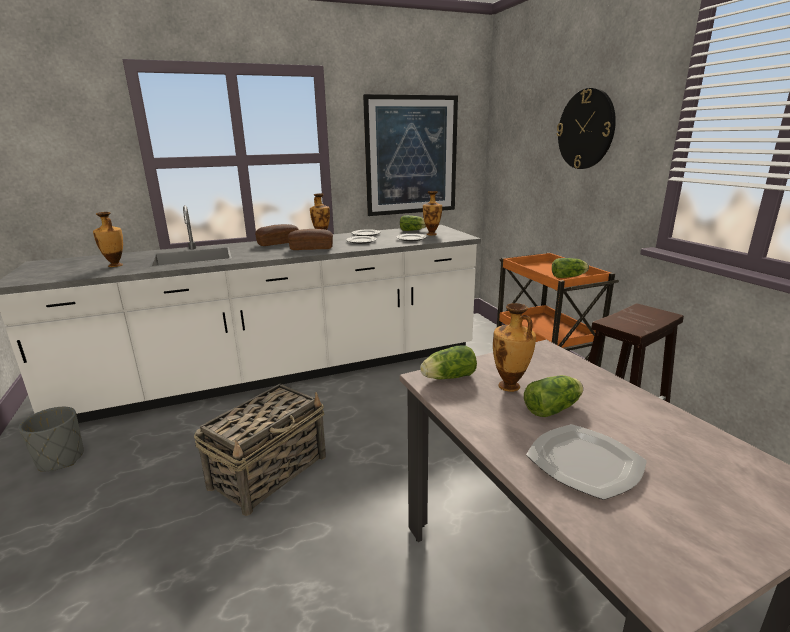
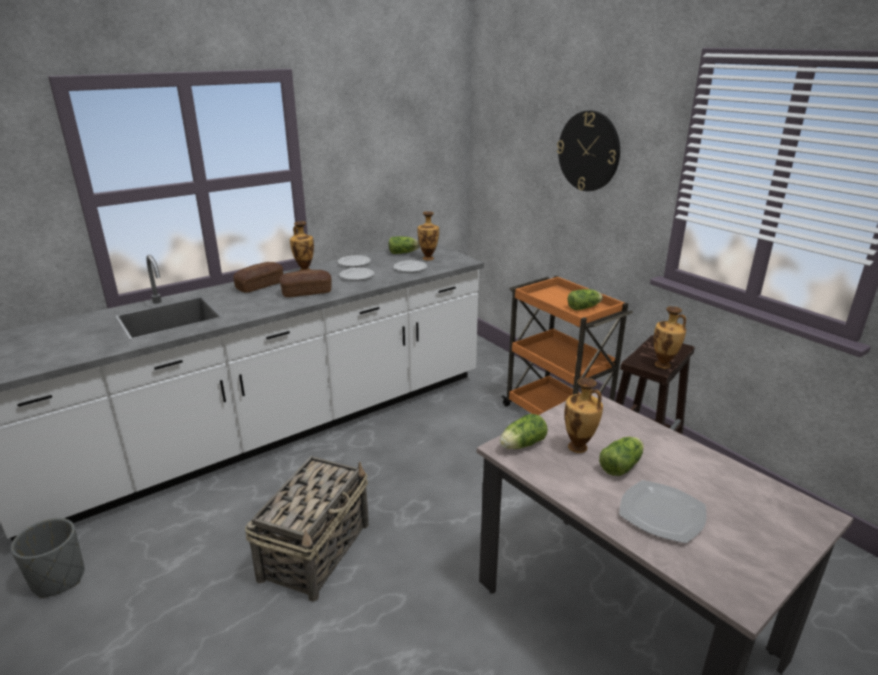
camera: 15 degrees left, 5 degrees up
vase [93,212,123,267] -> vase moved to [654,306,686,369]
picture [363,94,458,216] -> none

